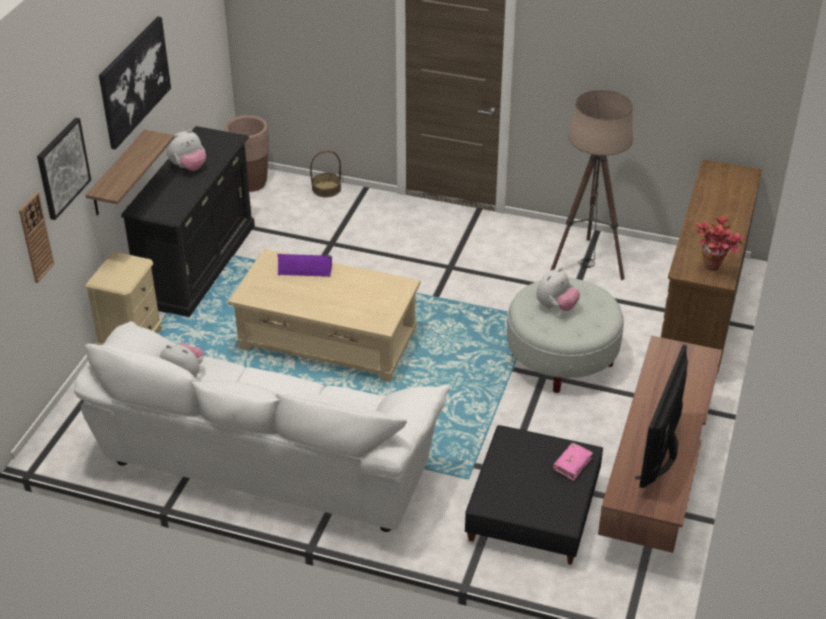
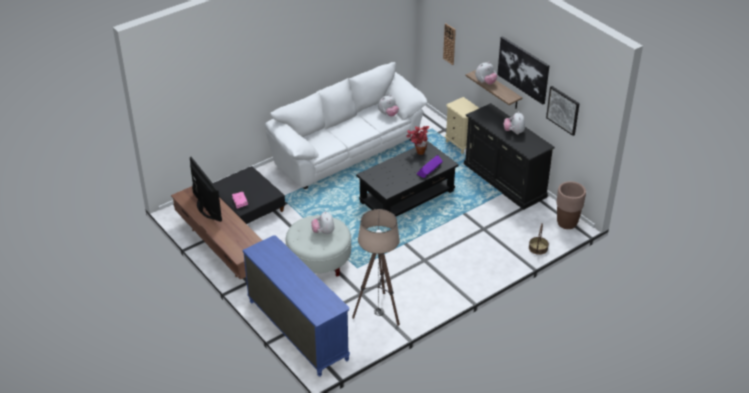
camera: 125 degrees right, 0 degrees up
picture [37,118,91,220] -> picture moved to [546,86,580,136]
beige coffee table [228,249,420,382] -> black coffee table [356,141,459,217]
brown dresser [661,160,762,378] -> blue dresser [242,235,350,377]
potted plant [695,216,745,271] -> potted plant moved to [406,126,429,155]
none -> plush toy [475,62,498,85]

